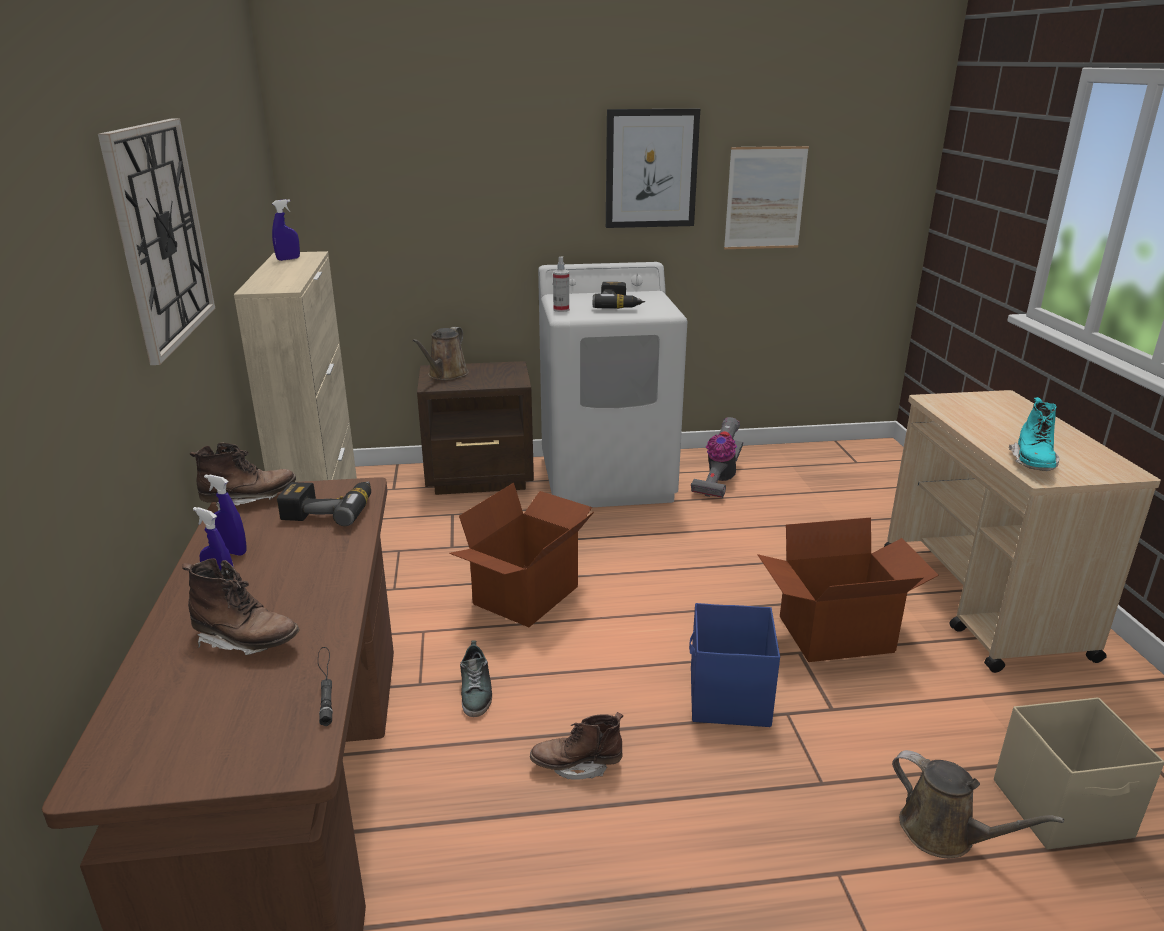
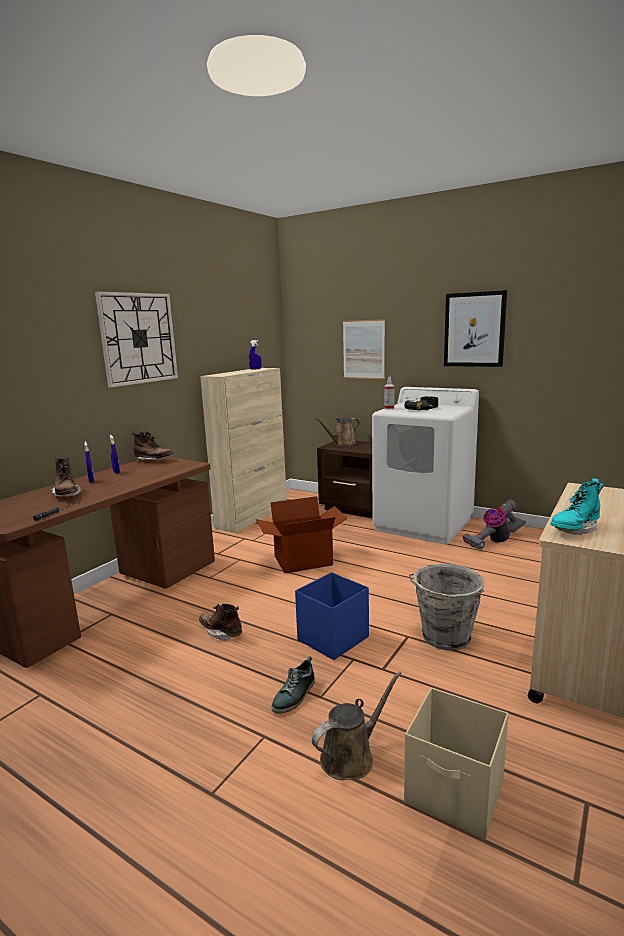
camera: 40 degrees right, 10 degrees down
power drill [277,481,371,526] -> none
shoe [460,640,492,717] -> shoe moved to [271,656,315,714]
picture [724,146,809,249] -> picture moved to [343,319,385,379]
cardboard box [758,518,939,662] -> grey bucket [409,563,484,651]
brown watering can [892,750,1064,858] -> brown watering can turned 120 degrees counterclockwise [312,671,402,780]

